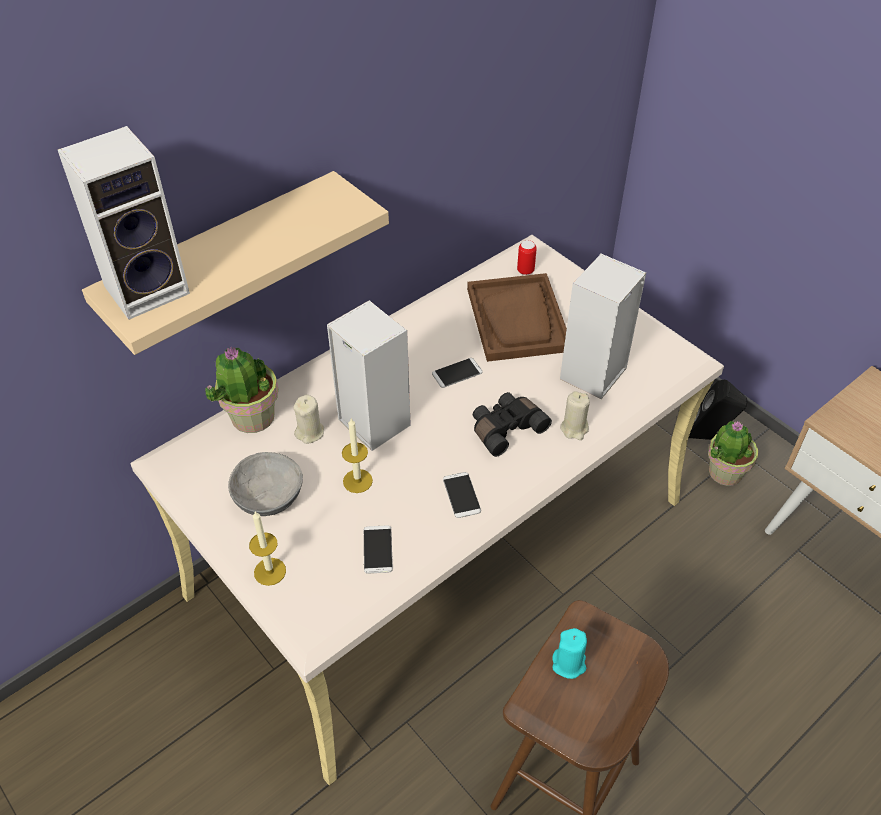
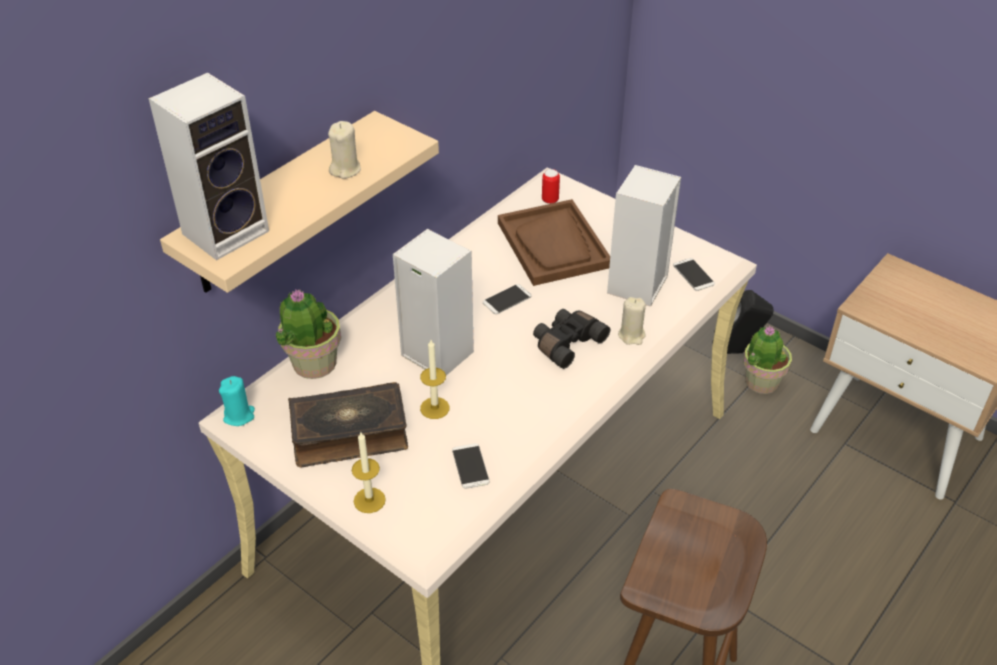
camera: 10 degrees left, 5 degrees down
grey bowl [228,452,303,516] -> book [288,382,408,467]
beige candle [294,394,324,444] -> beige candle moved to [328,121,361,179]
phone [443,472,481,518] -> phone moved to [673,258,715,291]
turquoise candle [552,628,587,679] -> turquoise candle moved to [219,376,255,426]

